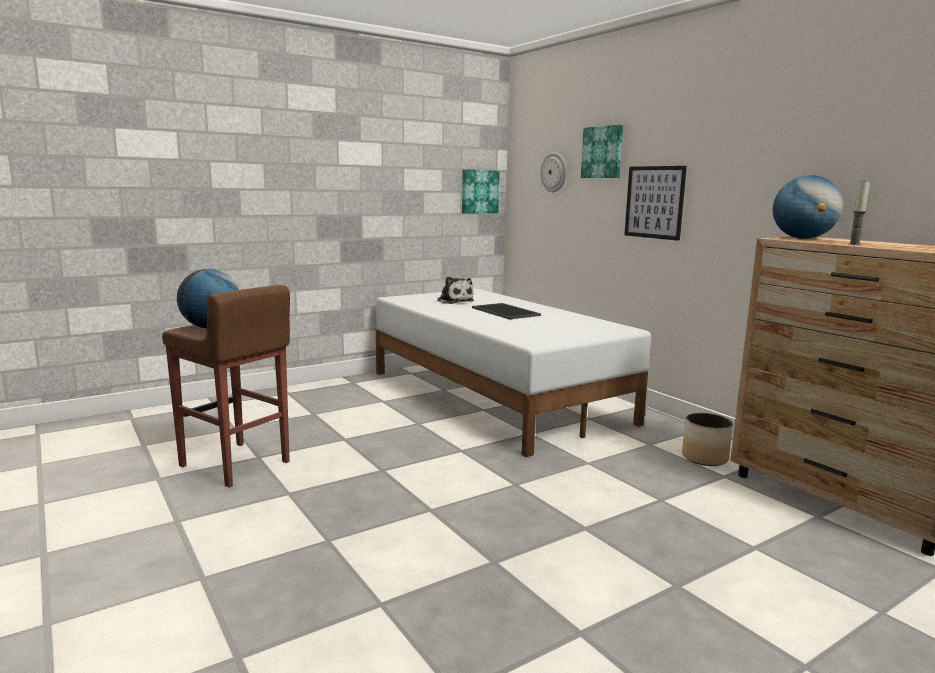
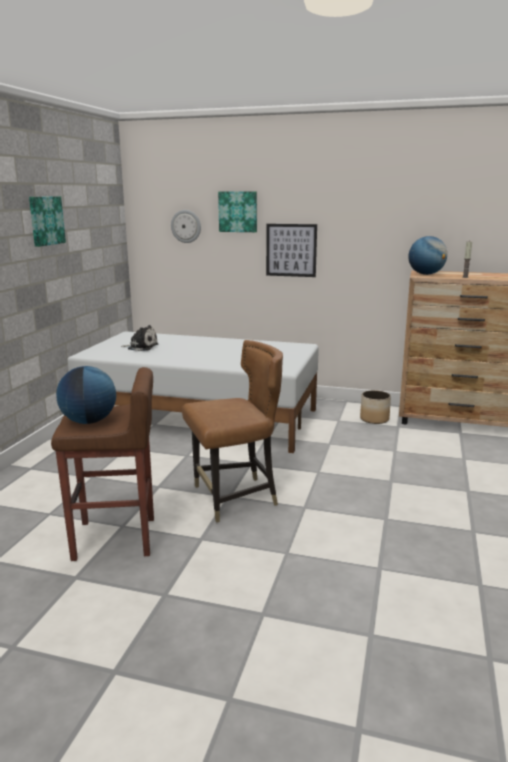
camera: 40 degrees left, 5 degrees up
picture [462,170,500,214] -> picture moved to [29,196,66,247]
tray [472,303,541,320] -> none
none -> brown chair [182,340,283,523]

